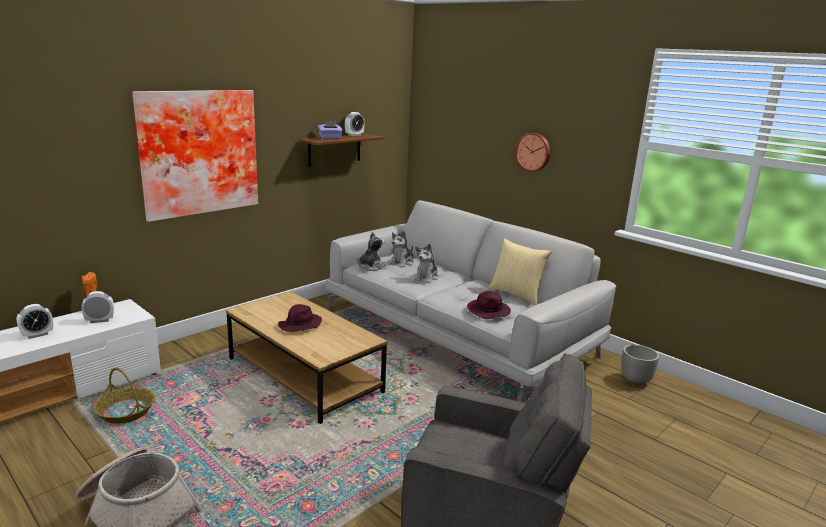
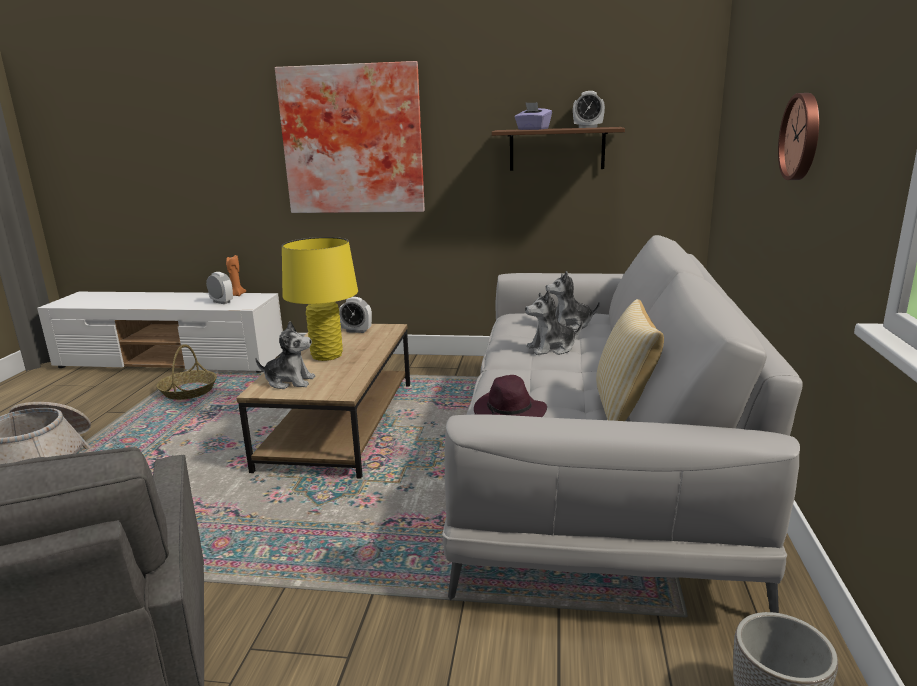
camera: 55 degrees right, 0 degrees up
alarm clock [17,304,53,339] -> alarm clock moved to [339,297,372,333]
purple hat [278,304,322,332] -> yellow table lamp [282,237,358,361]
plush toy [356,232,385,271] -> plush toy moved to [255,321,315,389]

